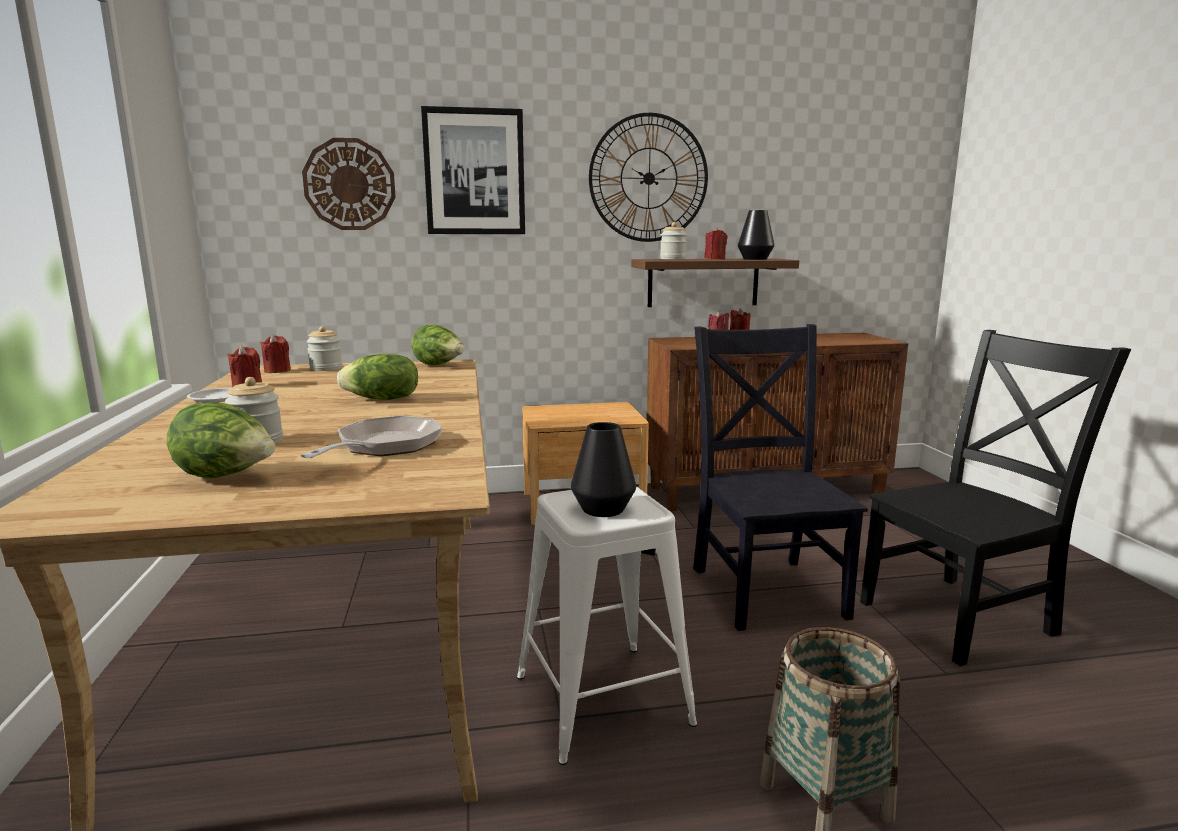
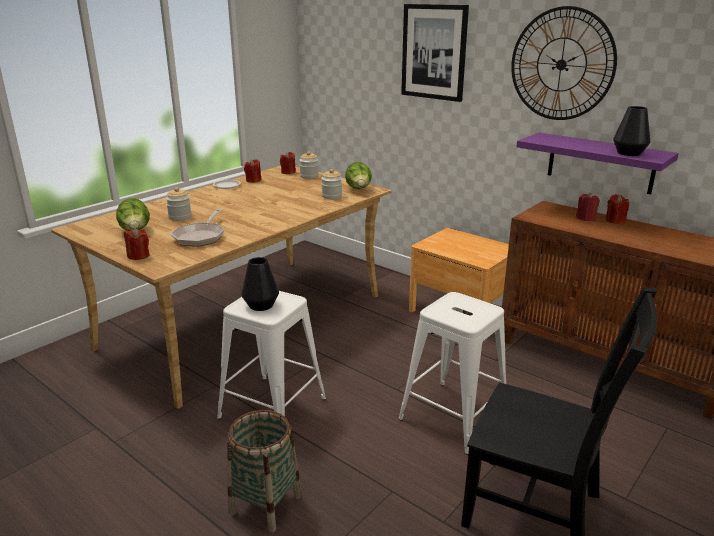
camera: 50 degrees right, 10 degrees up
frying pan [300,416,442,458] -> frying pan turned 120 degrees clockwise [171,209,225,247]
wall clock [302,138,396,230] -> none
lettuce [337,354,418,400] -> none
brown shelf [631,258,799,307] -> purple shelf [517,133,679,194]
jar [660,222,687,260] -> jar moved to [321,169,342,199]
black chair [693,324,868,631] -> white stool [398,292,506,454]
red candle [704,228,727,259] -> red candle moved to [124,228,149,260]

